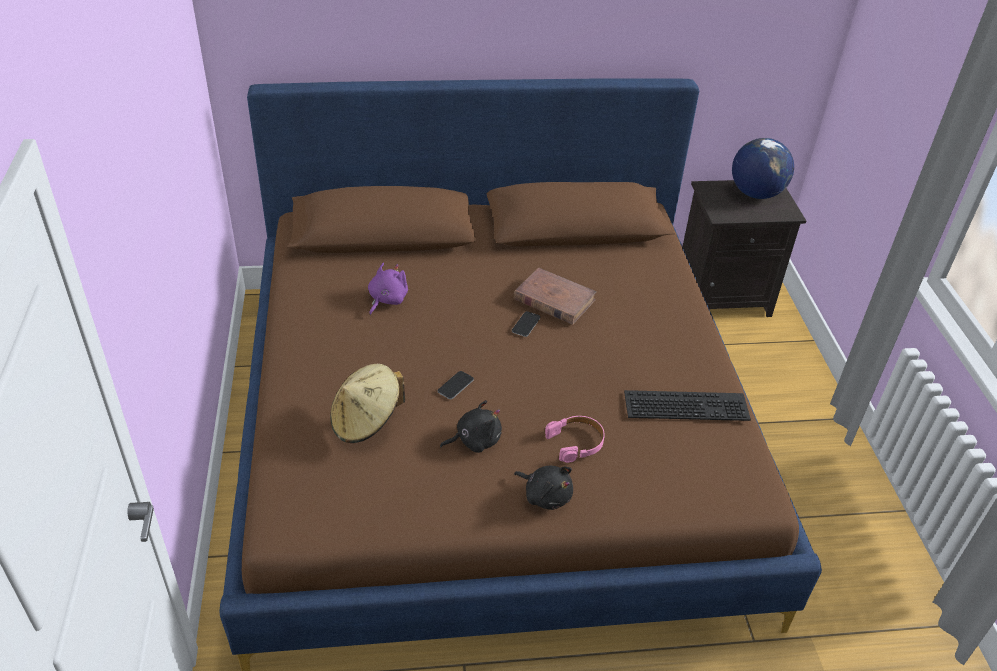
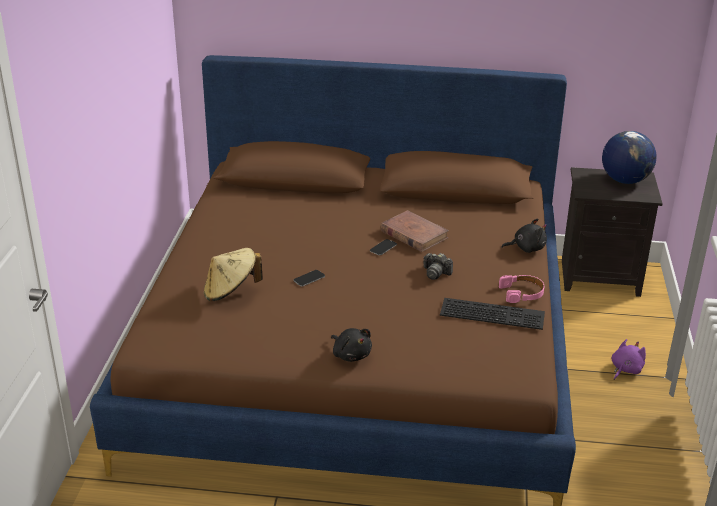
camera: 15 degrees right, 10 degrees down
purple plush toy [368,263,408,315] -> purple plush toy moved to [612,339,646,380]
black plush toy [440,400,502,453] -> black plush toy moved to [501,218,547,253]
pink headphones [545,416,605,463] -> pink headphones moved to [499,275,544,303]
none -> camera [424,253,453,280]

